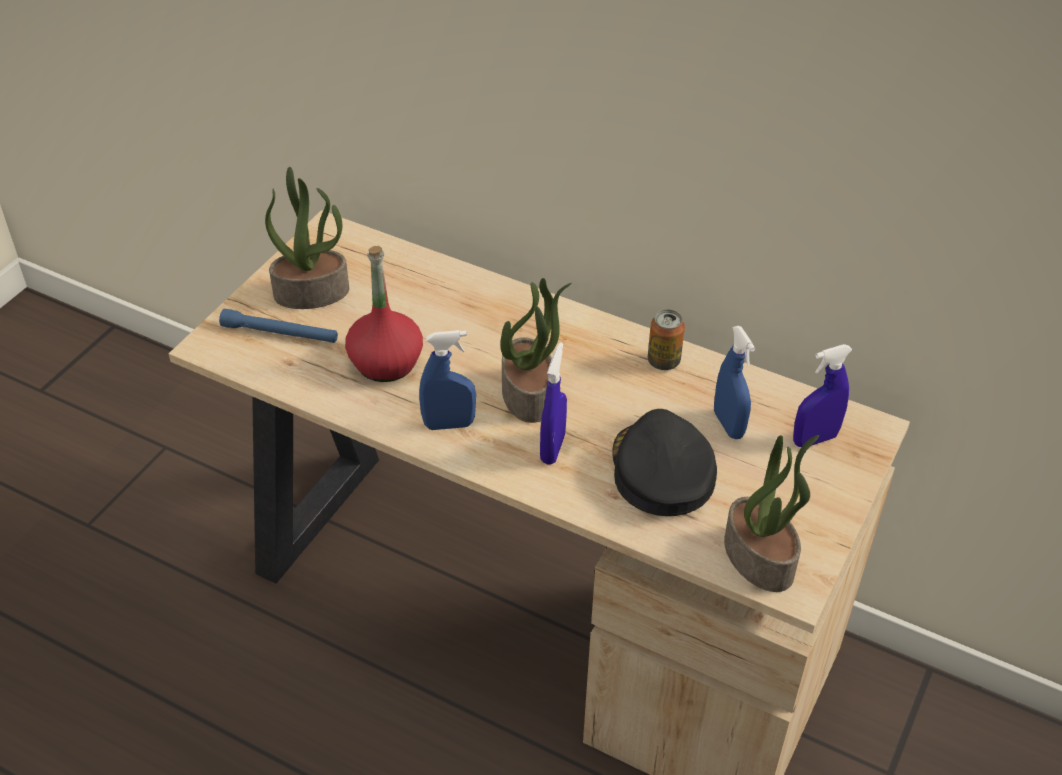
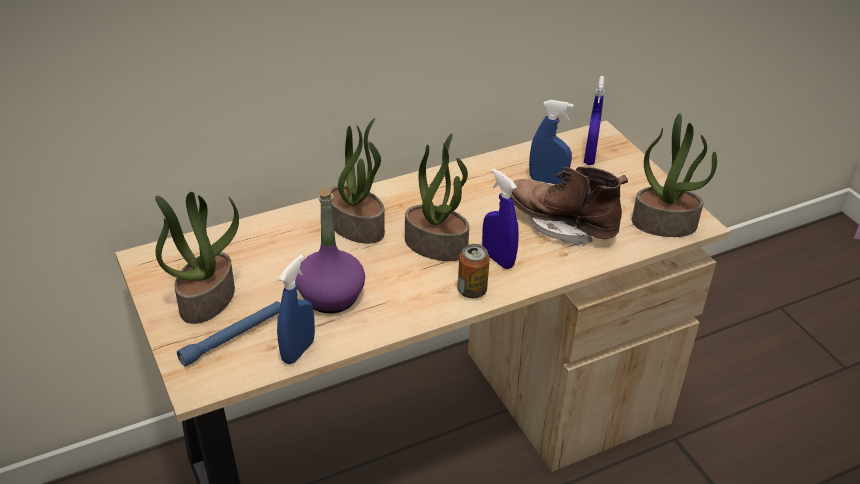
camera: 55 degrees left, 5 degrees down
red bottle [345,246,423,382] -> purple bottle [295,188,365,314]
blue spray bottle [419,330,476,430] -> blue spray bottle moved to [277,254,315,364]
black cap [612,409,717,516] -> brown boot [511,166,628,247]
can [648,310,685,370] -> can moved to [457,244,490,298]
none -> potted plant [330,118,385,244]

